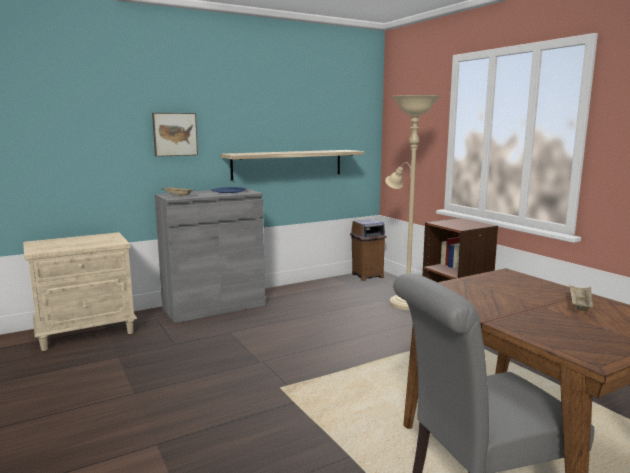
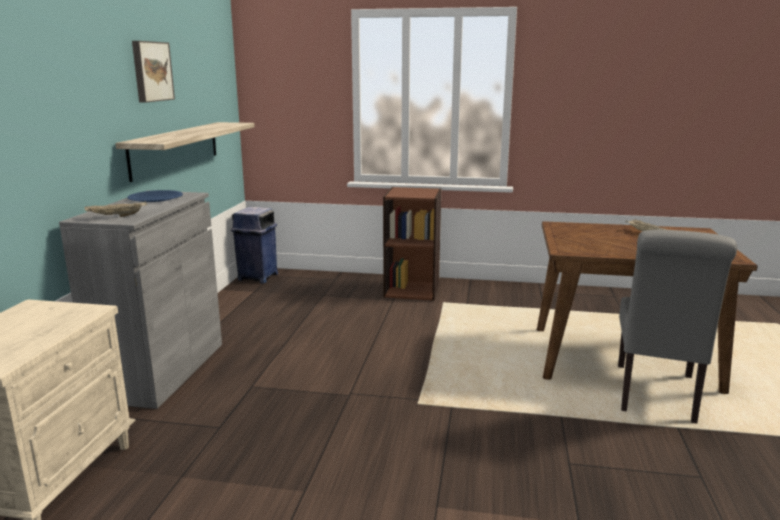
camera: 50 degrees left, 5 degrees up
picture [152,113,198,157] -> picture moved to [132,41,175,103]
brown trash can [350,219,386,281] -> blue trash can [231,206,278,283]
beige floor lamp [385,95,442,310] -> none

